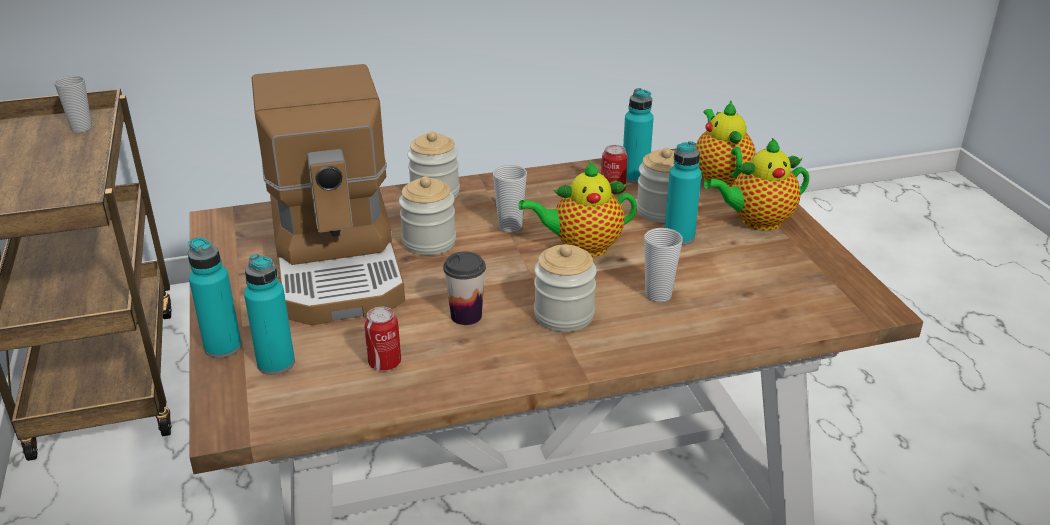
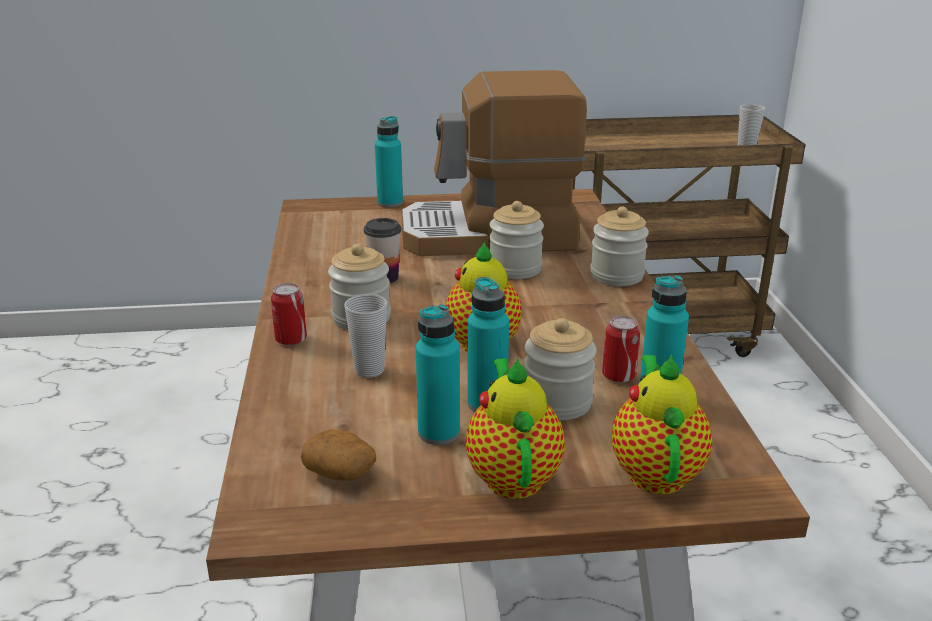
camera: 100 degrees right, 5 degrees down
turquoise bottle [244,254,295,375] -> turquoise bottle moved to [416,304,460,445]
can [364,307,401,371] -> can moved to [271,283,307,346]
cup [493,165,527,232] -> none
teapot [696,100,756,188] -> teapot turned 90 degrees counterclockwise [612,353,712,494]
none -> potato [301,429,376,481]

